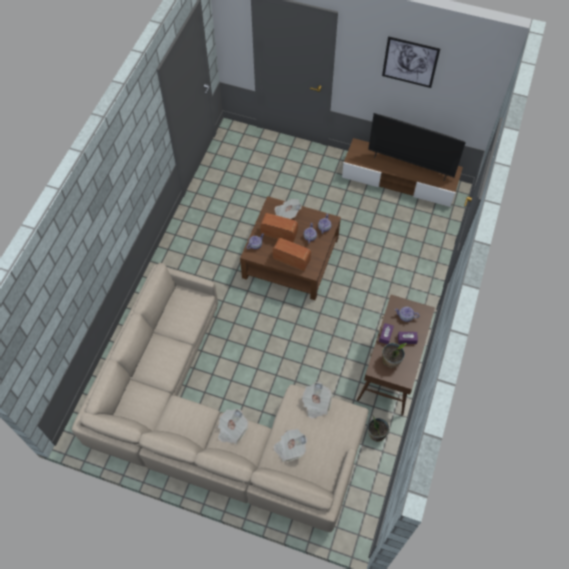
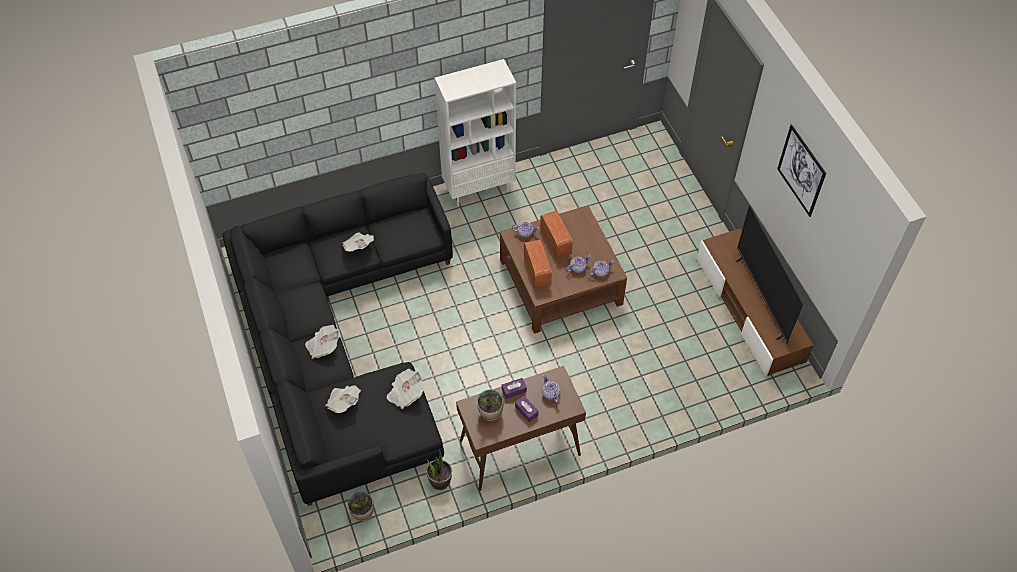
camera: 50 degrees right, 5 degrees down
beige sofa [72,263,369,532] -> black sofa [223,173,453,506]
newspaper [274,199,302,219] -> newspaper moved to [343,232,374,252]
none -> potted plant [347,491,374,521]
none -> white bookcase [434,59,516,207]

